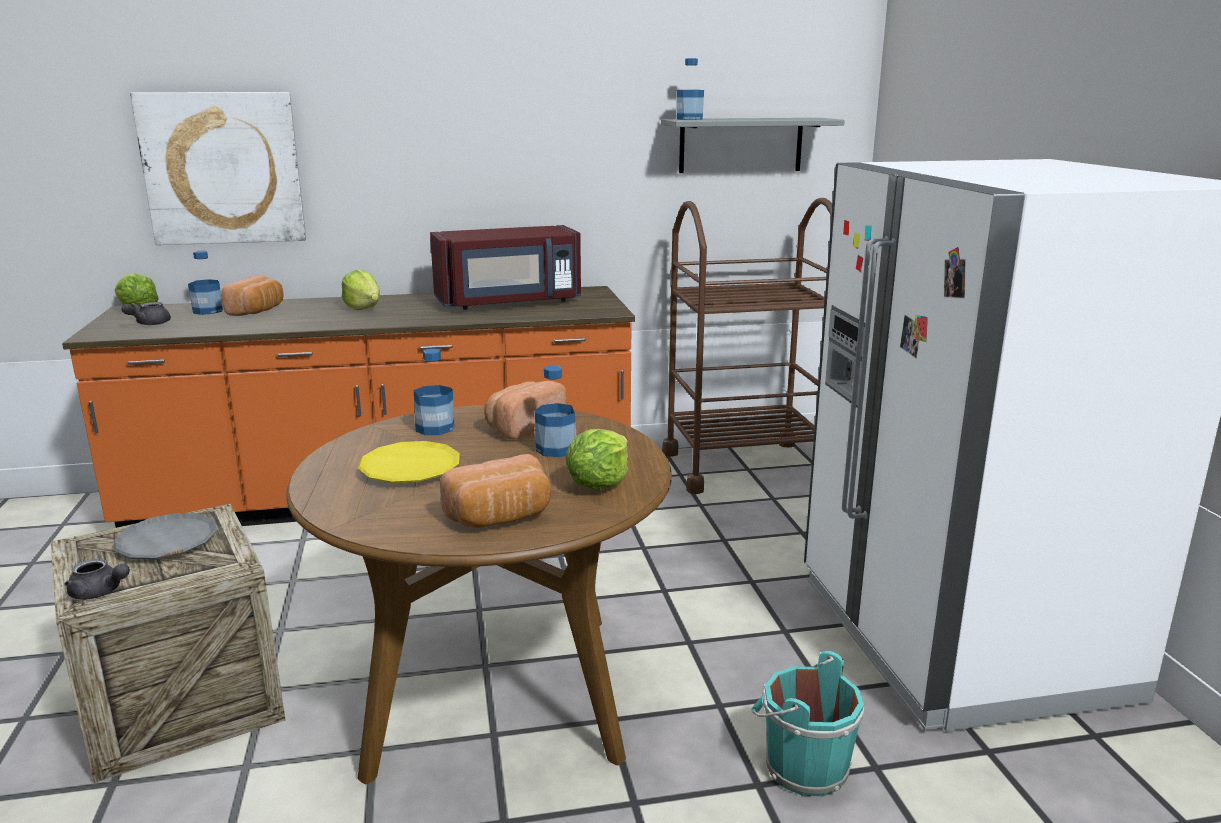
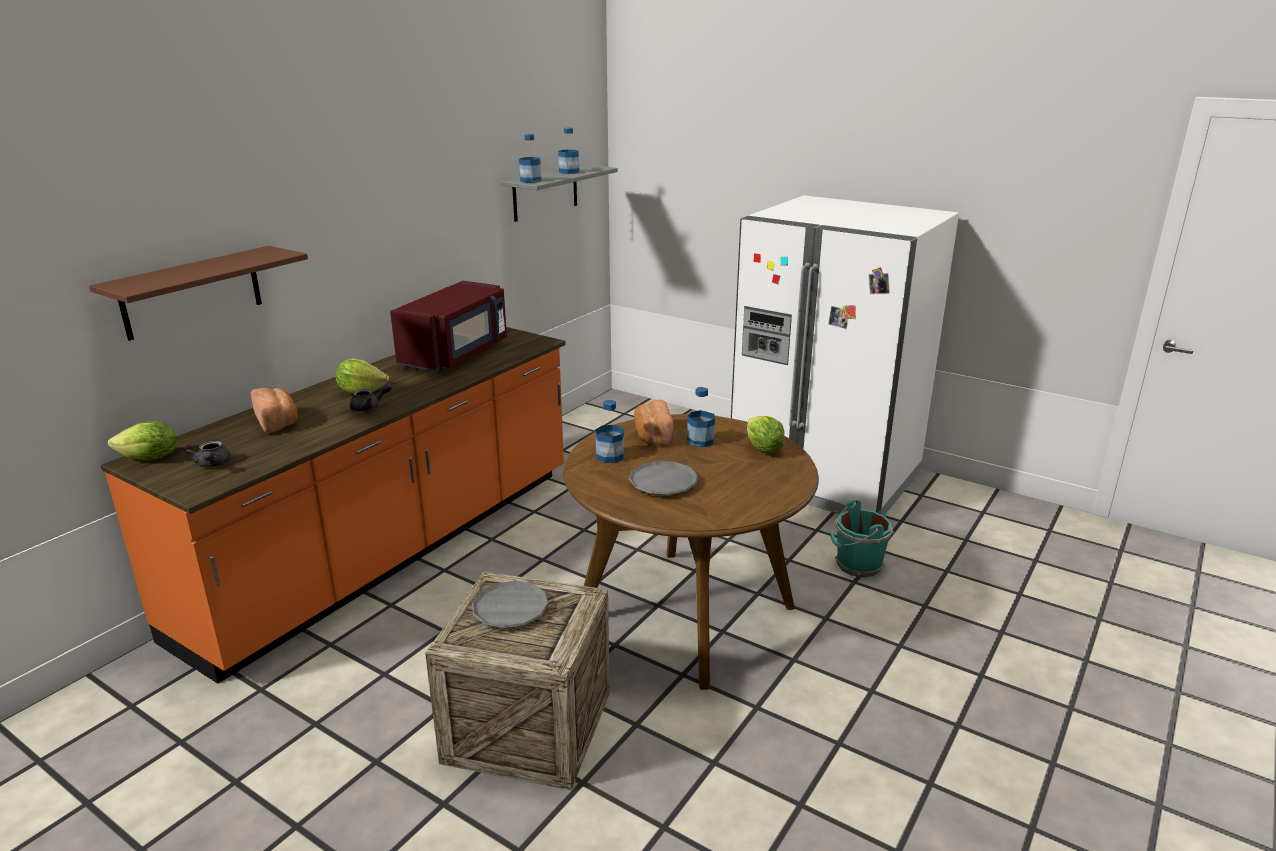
camera: 45 degrees left, 5 degrees up
grey teapot [64,558,130,600] -> grey teapot moved to [350,383,392,412]
picture [130,92,306,245] -> brown shelf [89,246,308,341]
bottle [188,251,223,315] -> bottle moved to [558,128,579,174]
yellow plate [358,441,460,483] -> grey plate [628,461,698,496]
bread [440,454,551,528] -> none
brown cart [662,198,833,494] -> none

